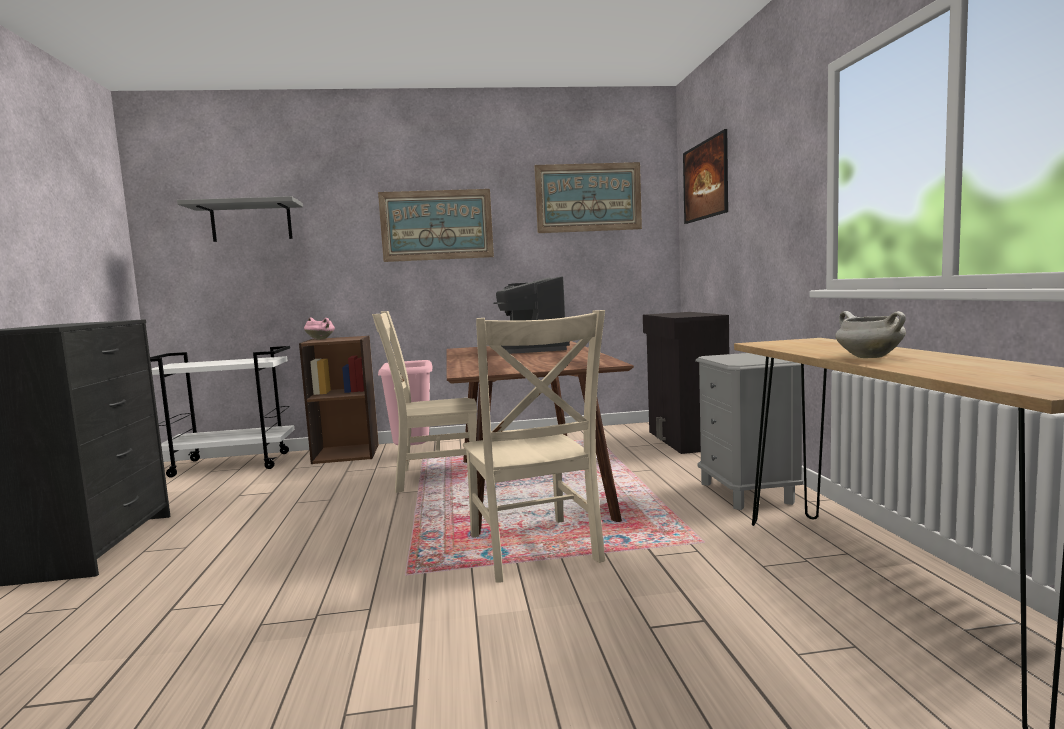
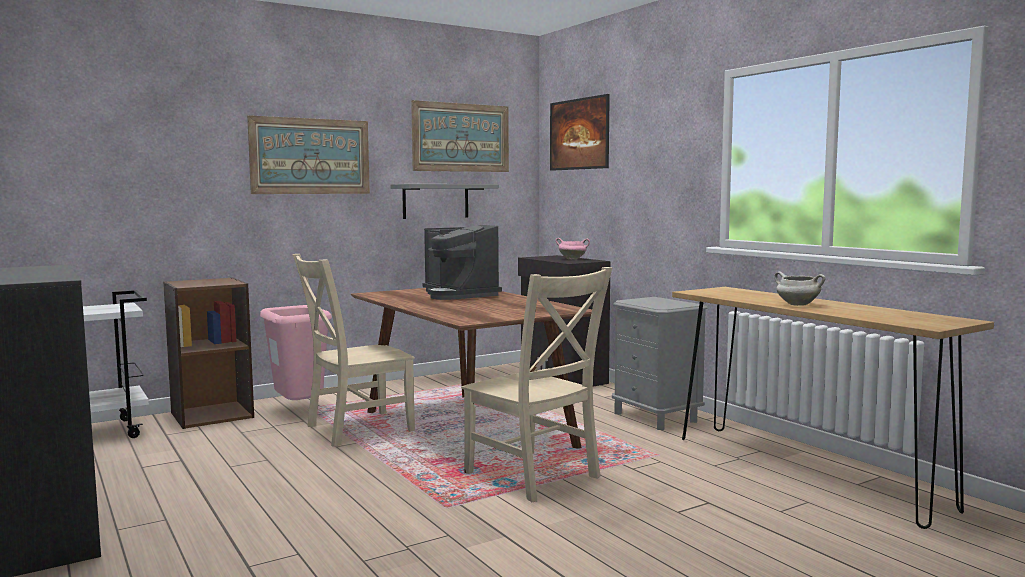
camera: 25 degrees left, 0 degrees up
grey shelf [177,196,303,242] -> grey shelf moved to [390,184,499,219]
pink cooking pot [304,318,335,340] -> pink cooking pot moved to [556,238,590,260]

